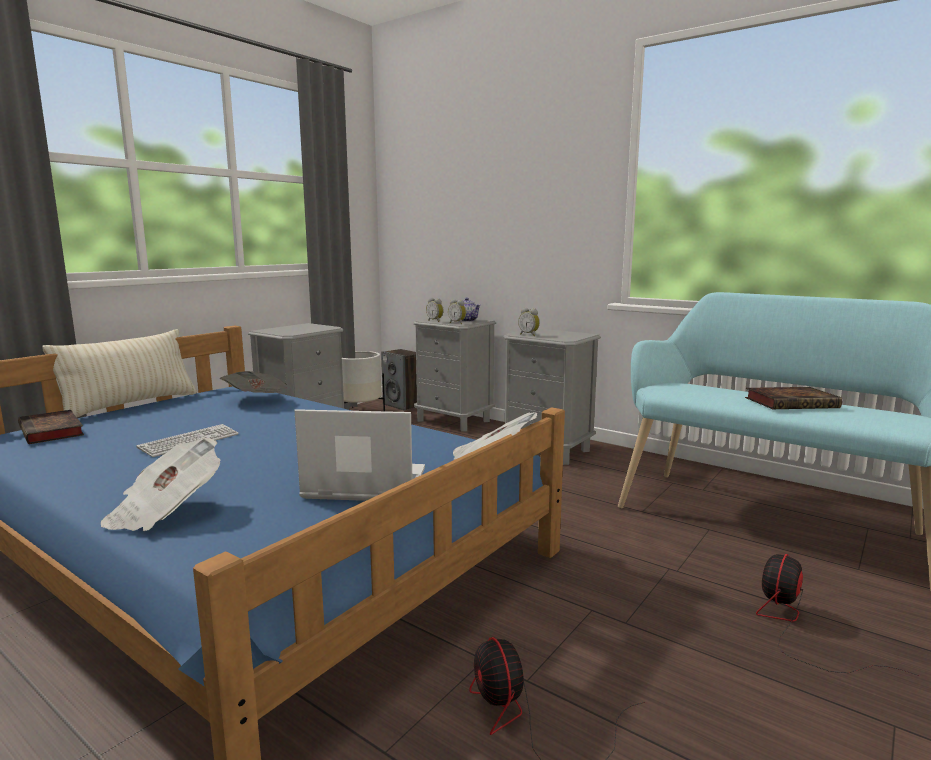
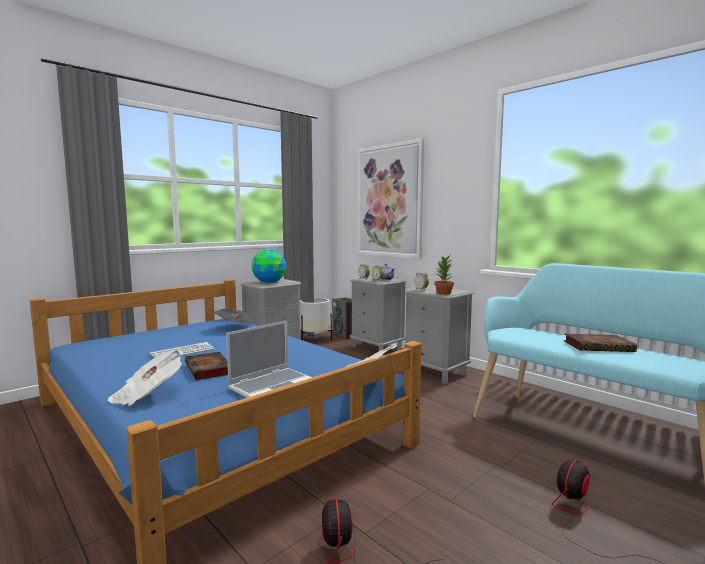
camera: 10 degrees right, 5 degrees down
book [18,410,84,444] -> book moved to [185,352,228,380]
beige pillow [42,329,197,417] -> none
laptop [294,409,425,501] -> laptop turned 120 degrees clockwise [226,321,312,398]
none -> globe [252,249,286,283]
none -> picture [357,138,424,259]
none -> potted plant [434,256,454,295]

